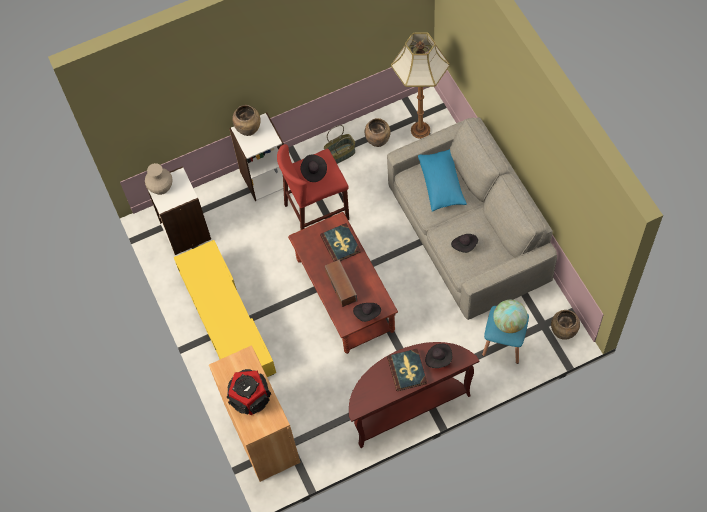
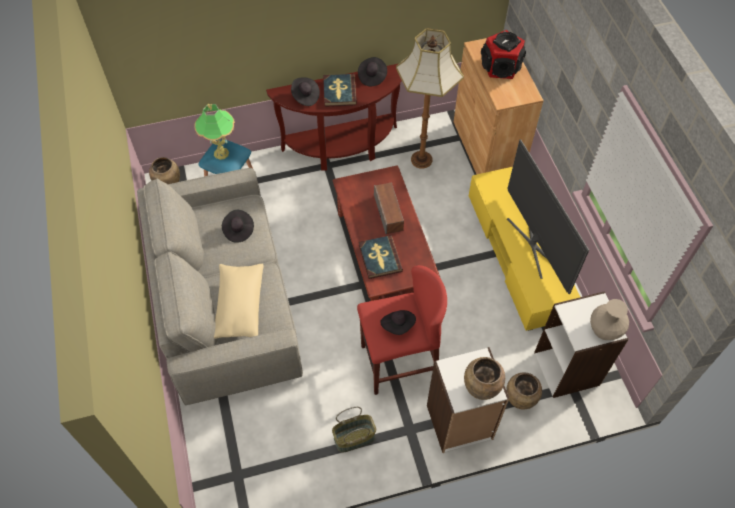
camera: 175 degrees left, 5 degrees down
black hat [353,303,381,322] -> black hat moved to [358,57,387,86]
brown vase [365,118,391,147] -> brown vase moved to [506,373,542,409]
floor lamp [391,33,450,139] -> floor lamp moved to [396,28,464,169]
blue pillow [418,149,467,212] -> beige pillow [214,264,264,339]
globe [493,300,527,333] -> table lamp [194,104,235,160]
none -> television [507,139,589,294]

